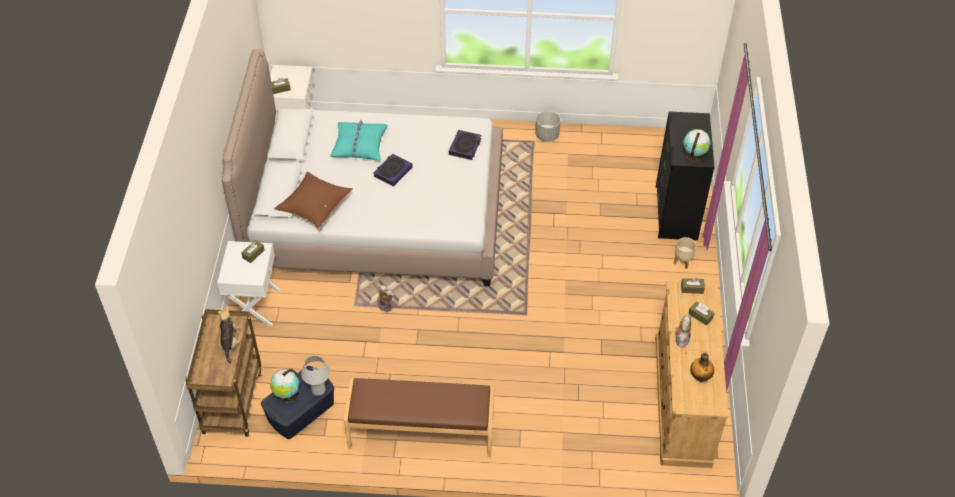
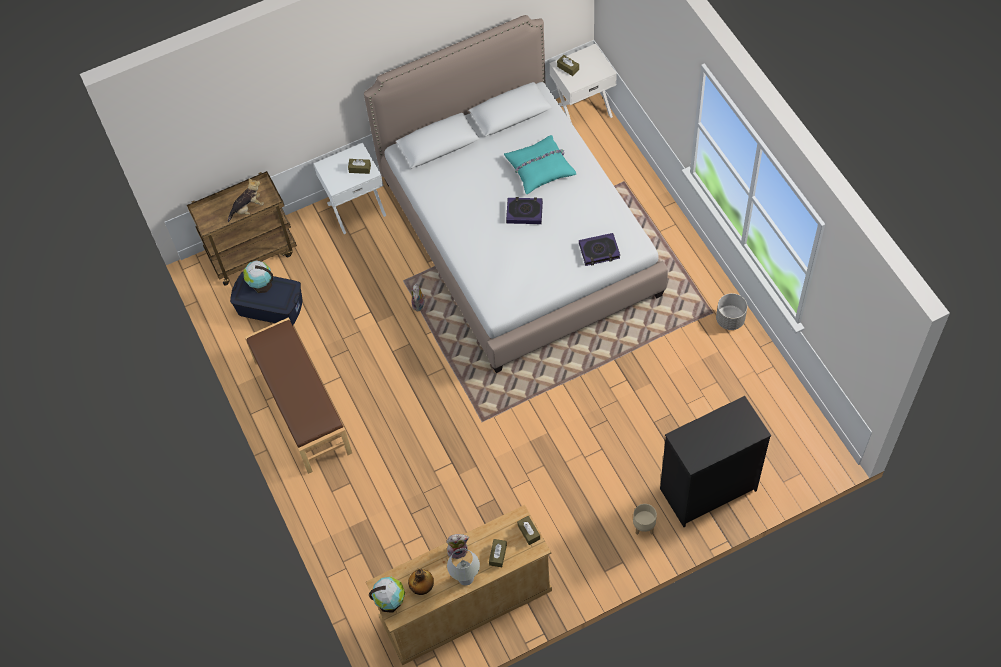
camera: 65 degrees right, 10 degrees up
brown pillow [274,171,353,229] -> none
white table lamp [301,356,330,396] -> white table lamp moved to [447,548,480,586]
globe [683,129,711,164] -> globe moved to [369,577,405,613]

